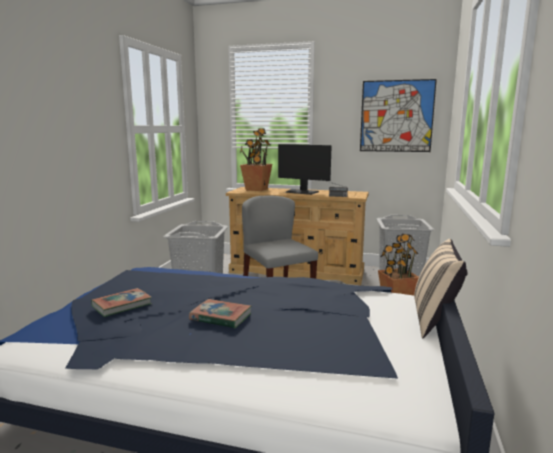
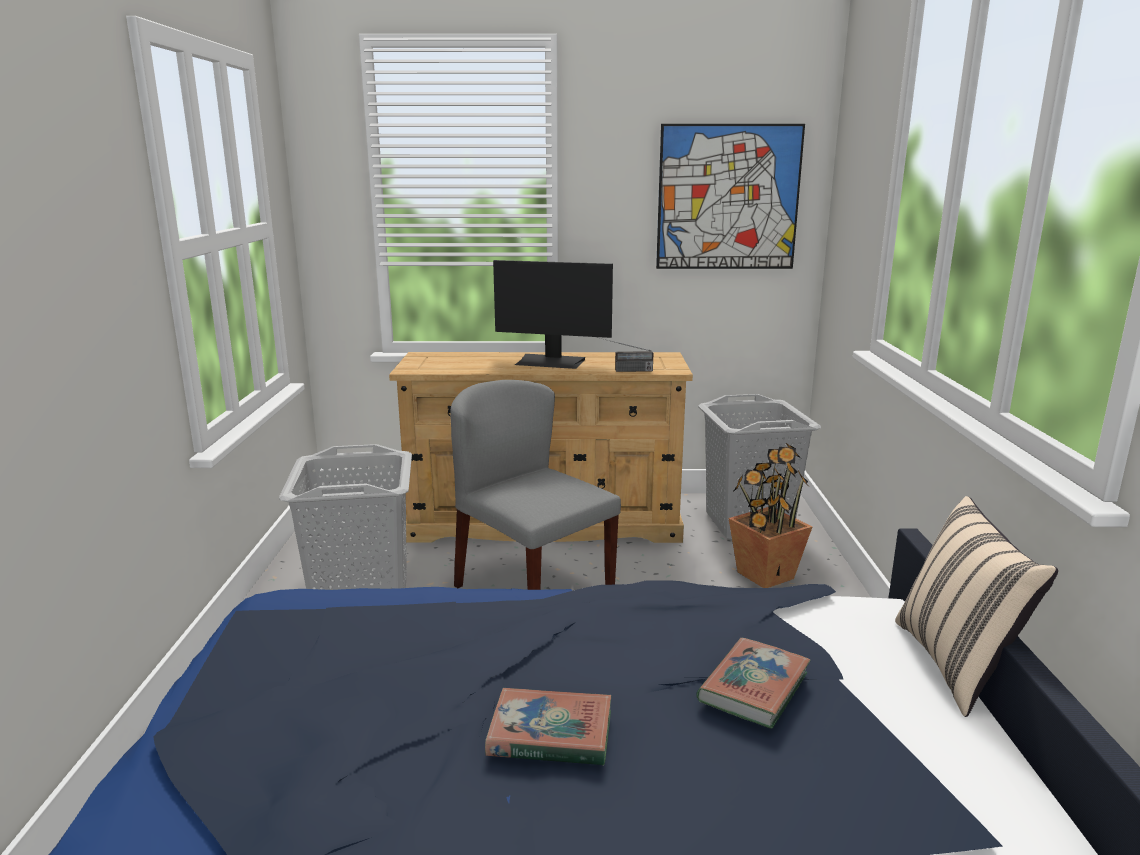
camera: 15 degrees left, 5 degrees up
book [91,288,152,317] -> book moved to [696,638,811,729]
potted plant [240,128,272,191] -> none

